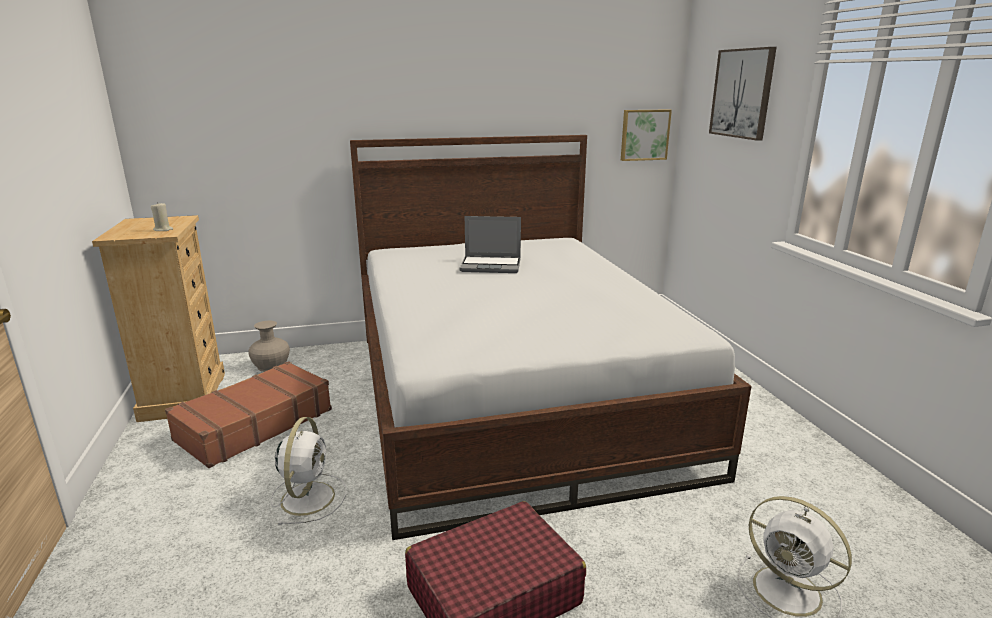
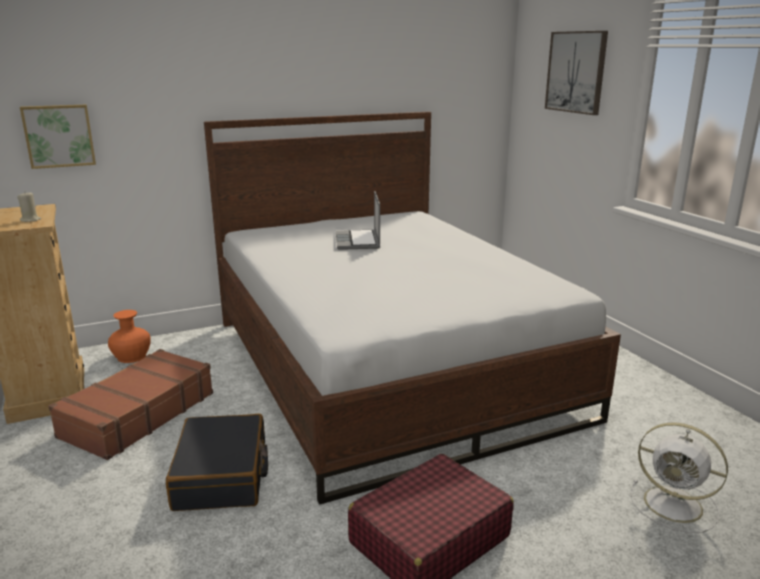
camera: 10 degrees left, 0 degrees up
beige vase [248,321,290,372] -> orange vase [108,310,151,363]
white fan [271,417,346,525] -> black suitcase [166,414,268,511]
laptop [460,216,521,273] -> laptop turned 90 degrees clockwise [336,191,380,250]
picture [621,109,672,161] -> picture moved to [20,105,96,169]

